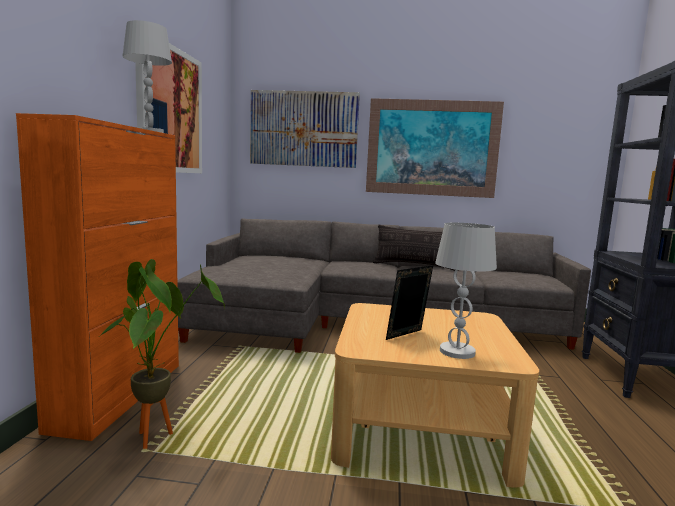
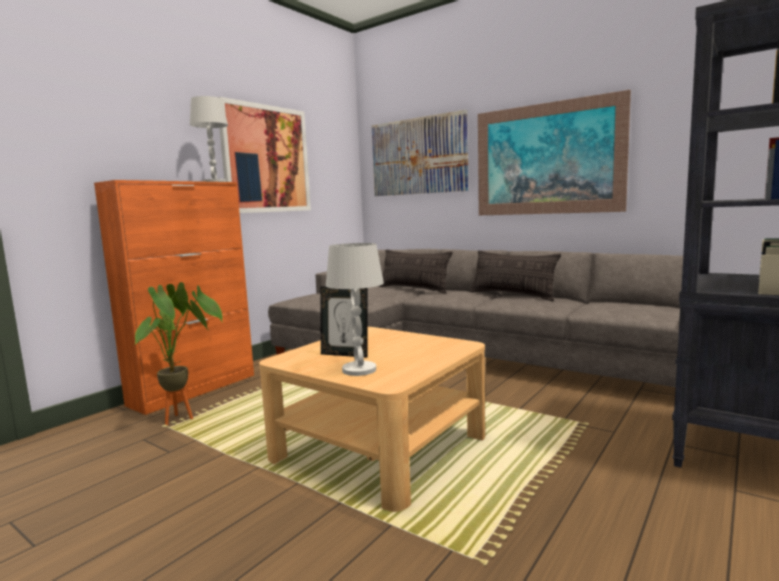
camera: 30 degrees right, 0 degrees up
picture frame [386,265,433,340] -> picture frame turned 150 degrees counterclockwise [320,286,368,358]
none -> pillow [379,249,452,293]

